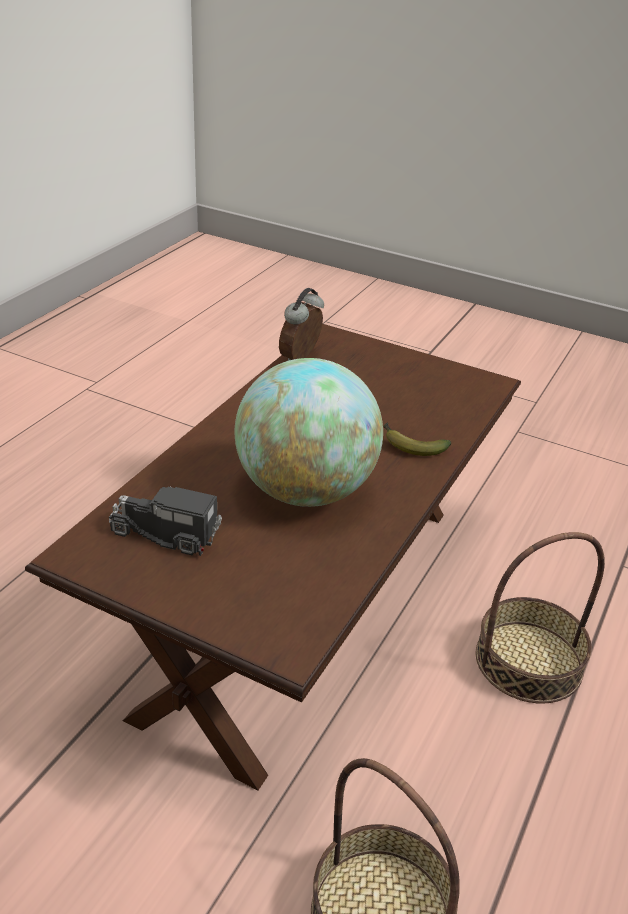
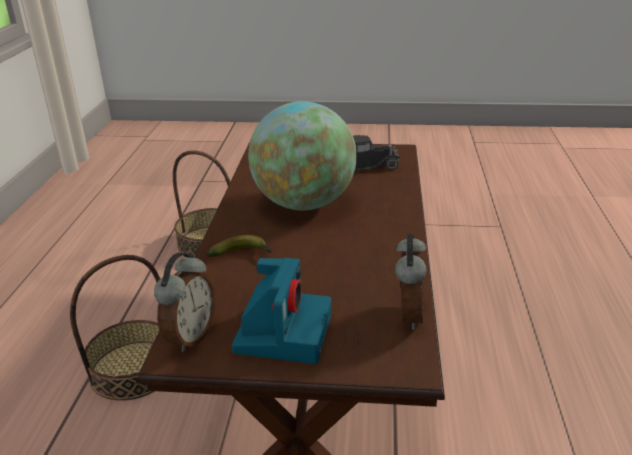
camera: 160 degrees right, 5 degrees down
none -> alarm clock [154,253,216,353]
none -> camera [232,258,331,364]

